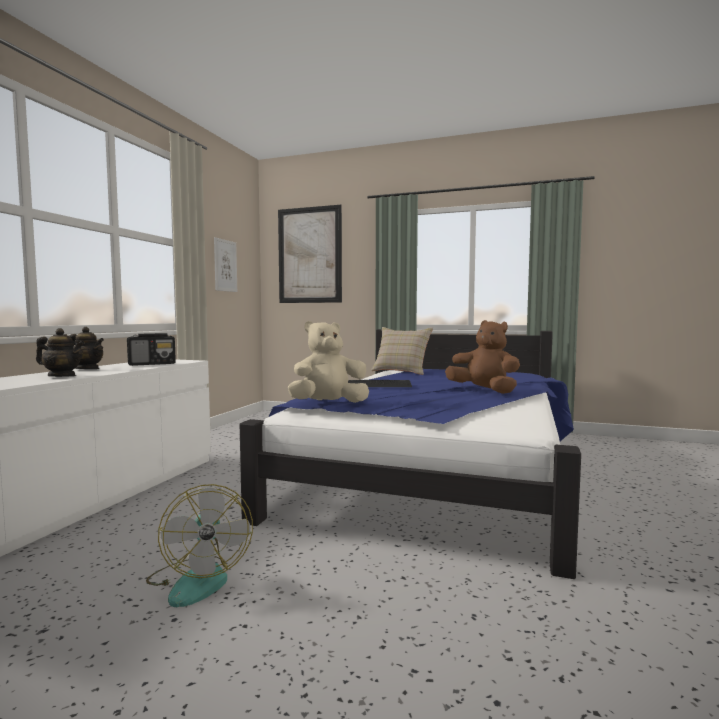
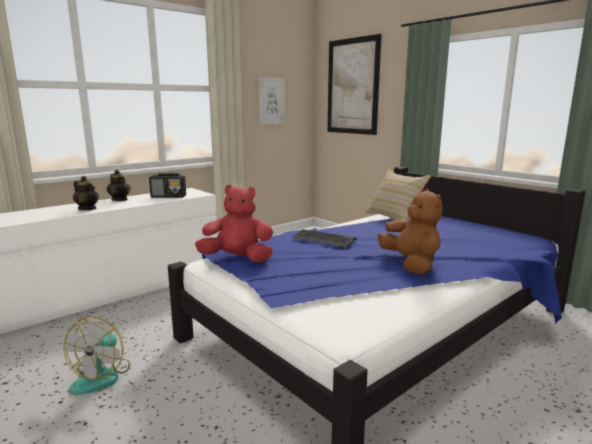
camera: 30 degrees right, 10 degrees up
beige plush toy [288,321,369,403] -> red plush toy [195,185,273,263]

